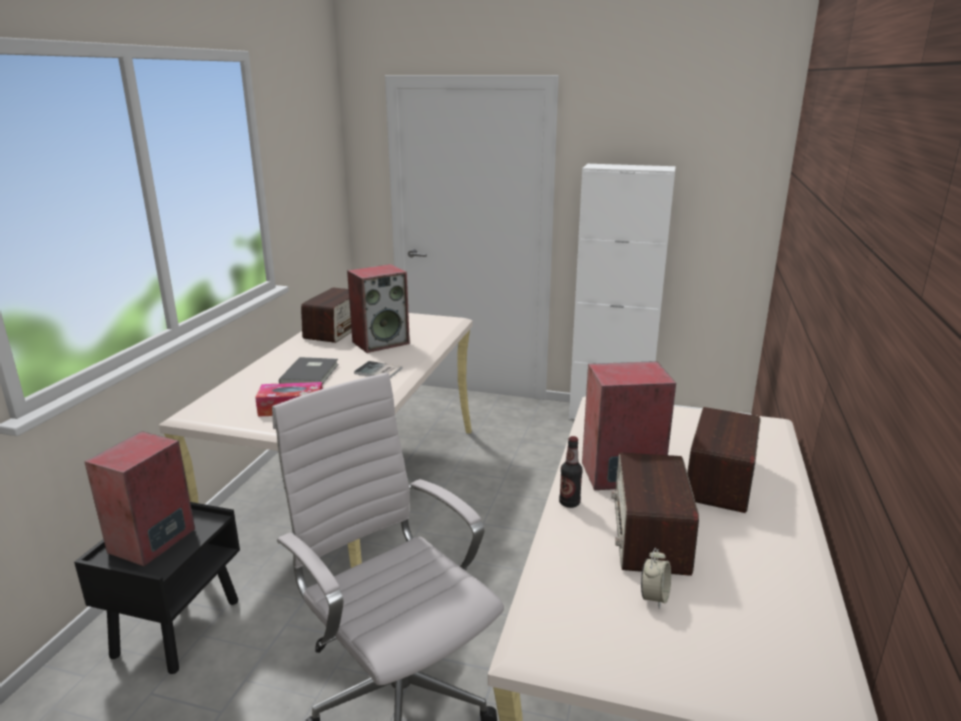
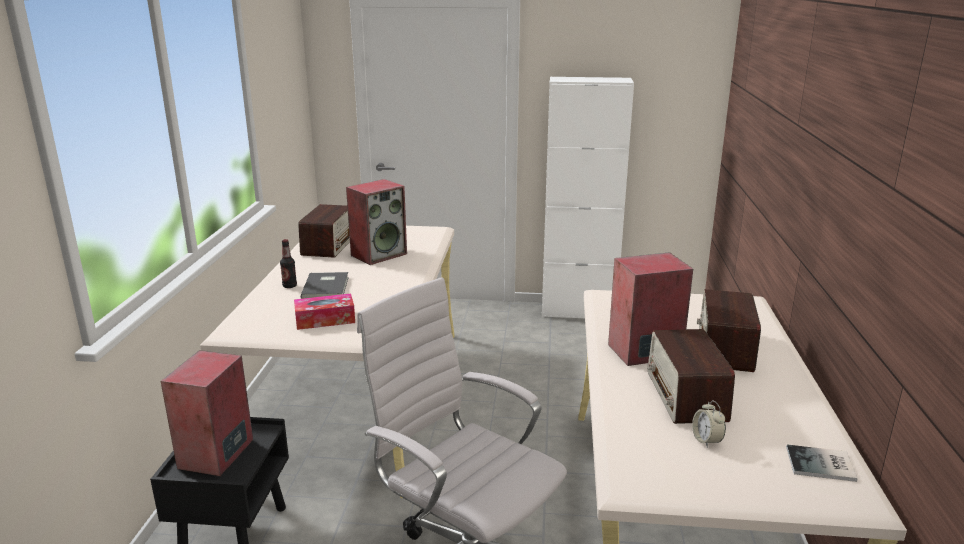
camera: 10 degrees left, 0 degrees up
book [354,361,403,378] -> book moved to [786,444,858,482]
bottle [559,436,583,508] -> bottle moved to [280,239,297,288]
alarm clock [641,548,671,609] -> alarm clock turned 150 degrees clockwise [692,400,726,448]

